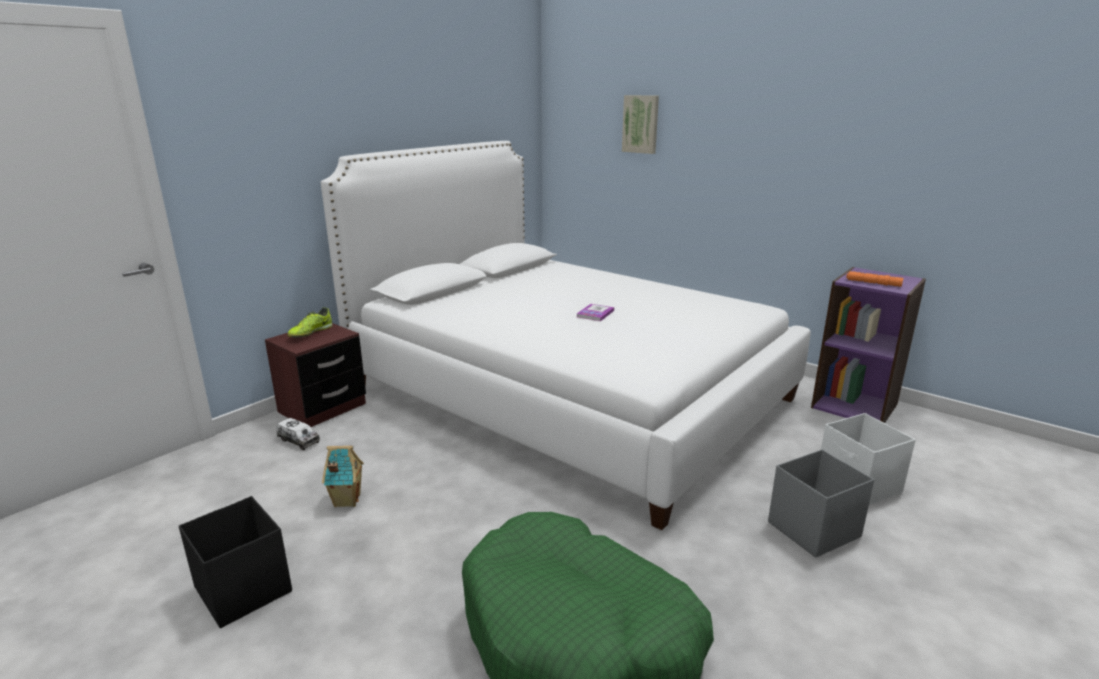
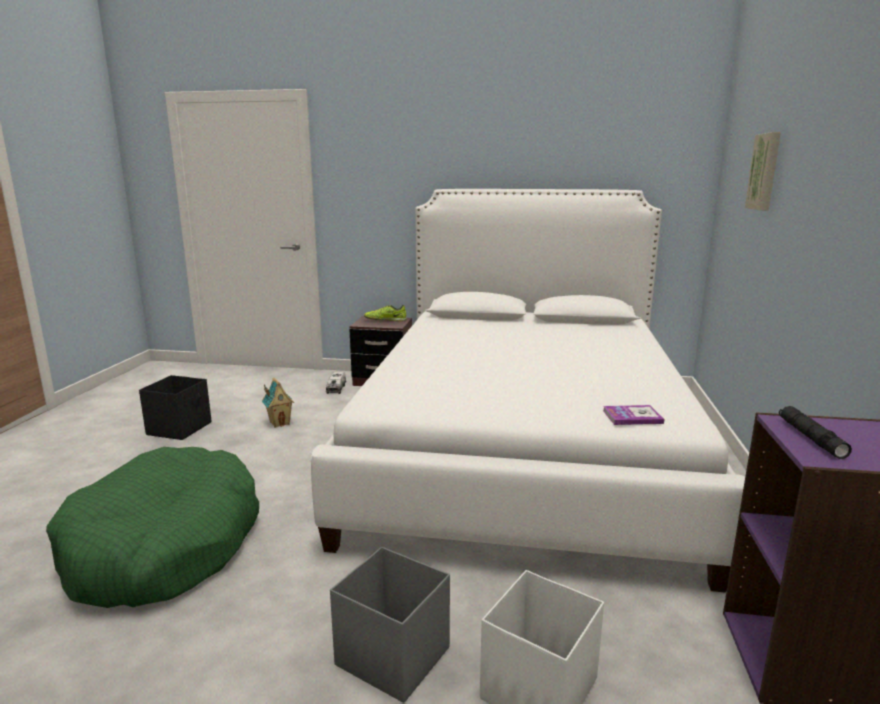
camera: 60 degrees right, 5 degrees down
book [577,304,614,321] -> book moved to [603,405,664,425]
orange flashlight [846,271,903,287] -> black flashlight [779,406,852,459]

